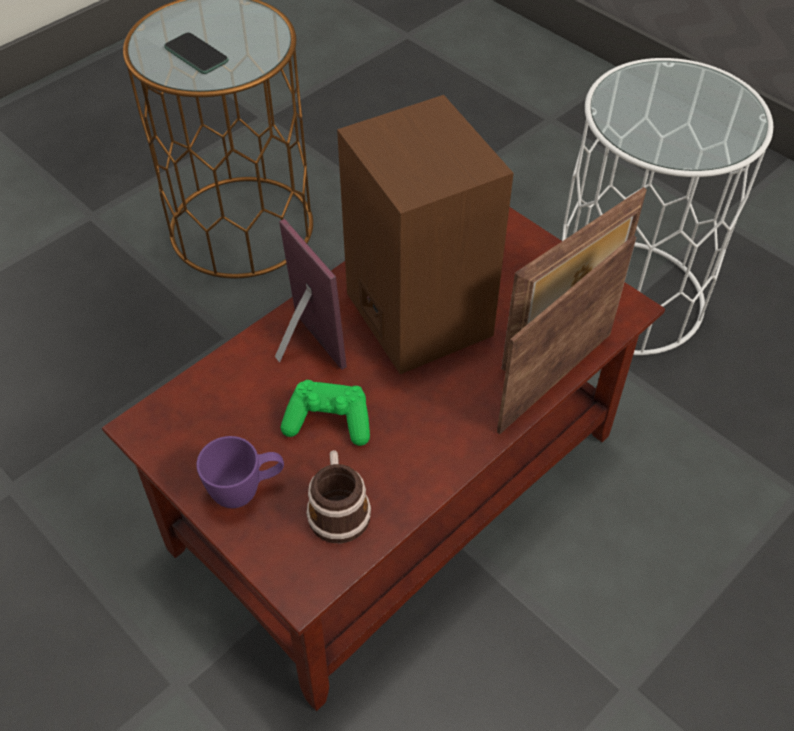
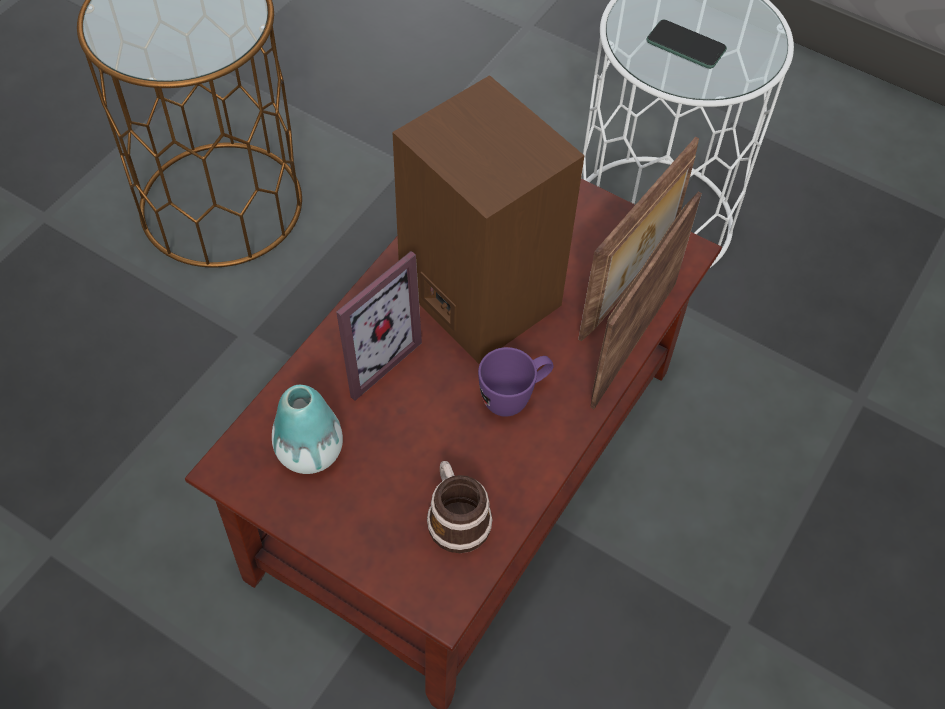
camera: 15 degrees left, 5 degrees up
phone [164,32,229,74] -> phone moved to [647,20,727,69]
purple mug [196,436,284,508] -> purple mug moved to [478,347,554,417]
picture frame [275,219,347,370] -> picture frame turned 90 degrees clockwise [336,251,422,401]
green game controller [281,380,370,446] -> none
none -> vase [272,385,343,474]

